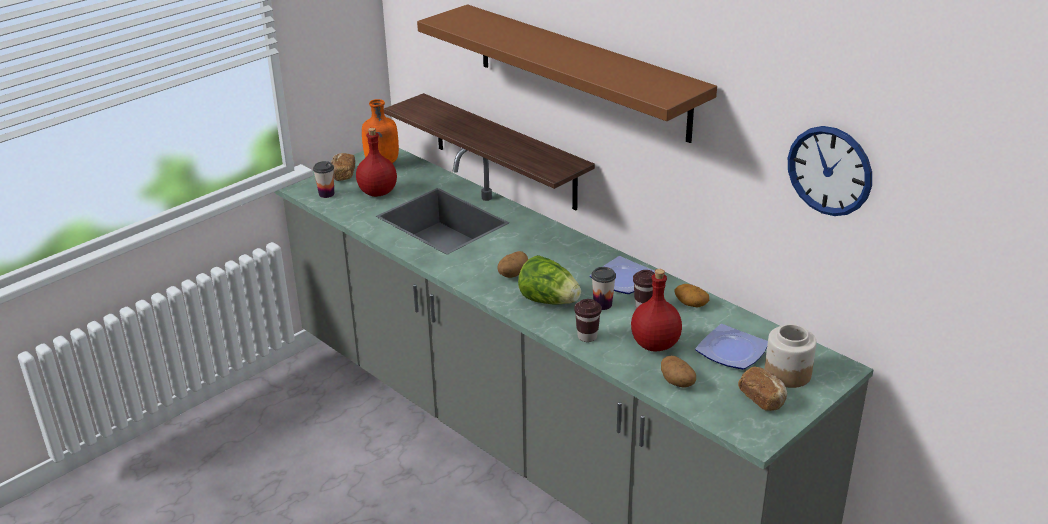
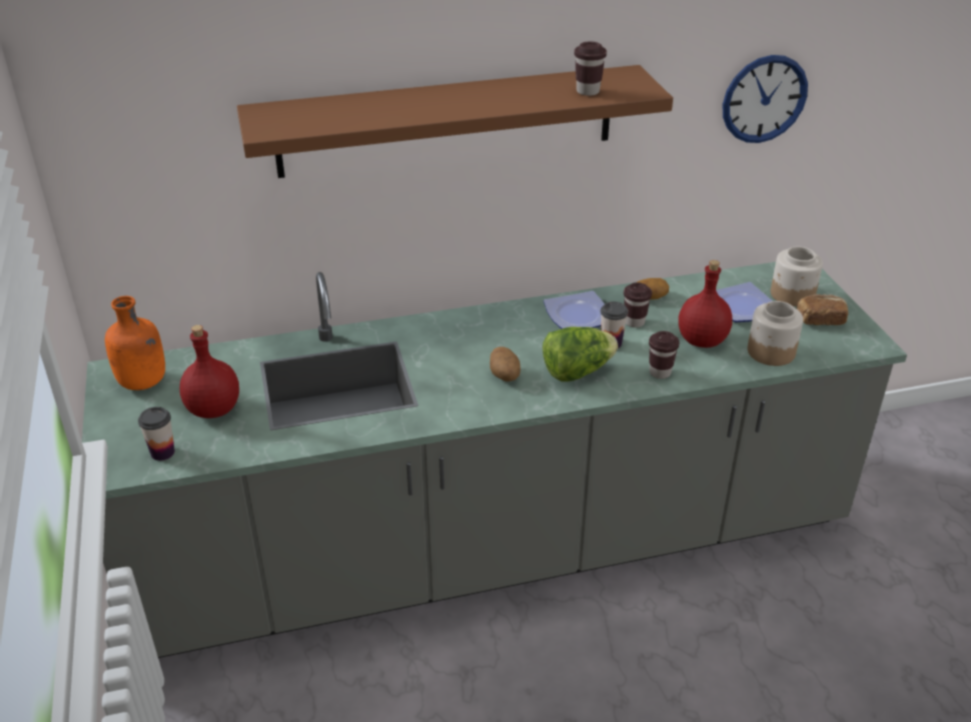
camera: 60 degrees left, 5 degrees up
bread [331,153,355,181] -> none
shelf [384,93,595,210] -> none
potato [661,356,696,388] -> jar [747,301,803,366]
none -> brown cup [574,41,607,96]

